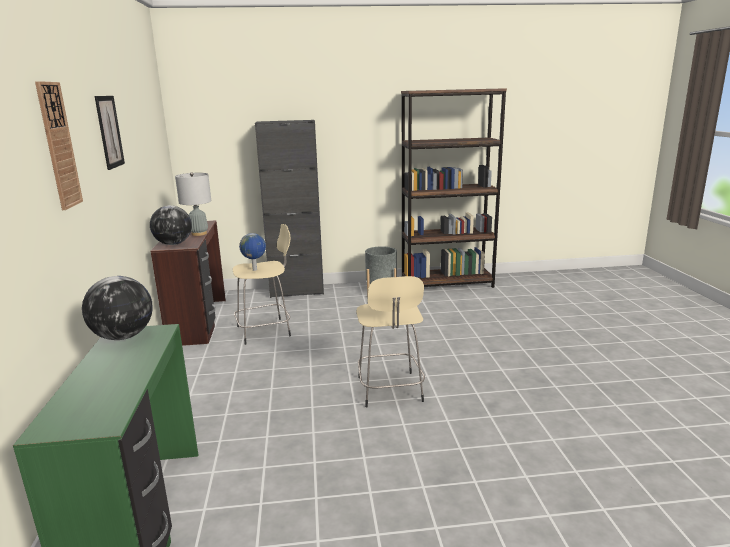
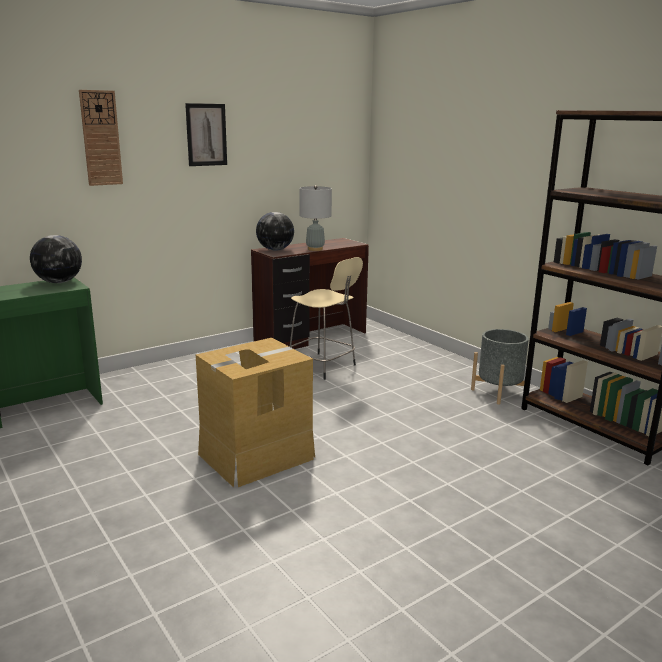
camera: 60 degrees right, 0 degrees up
globe [239,233,266,271] -> none
black cabinet [255,120,324,298] -> none
beige stool [356,276,425,407] -> cardboard box [196,338,315,488]

